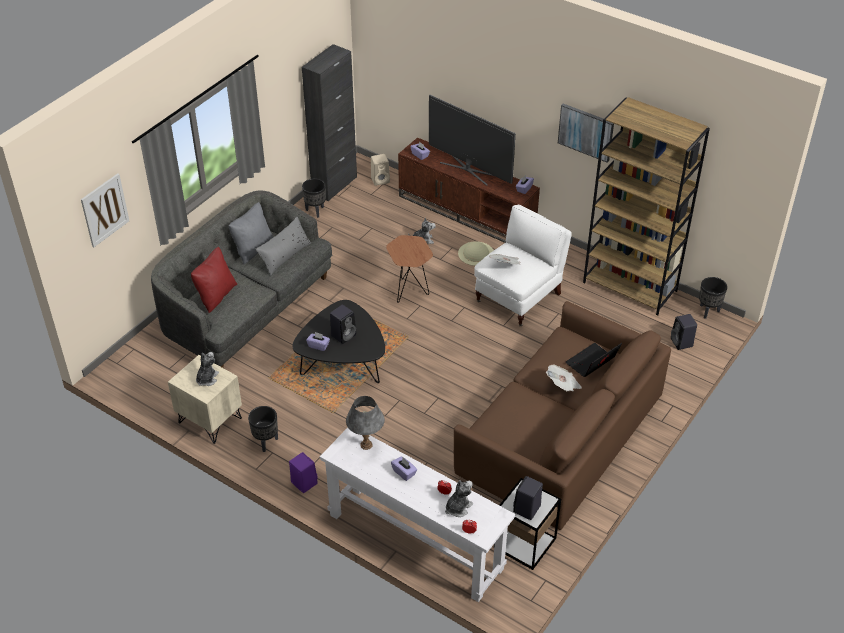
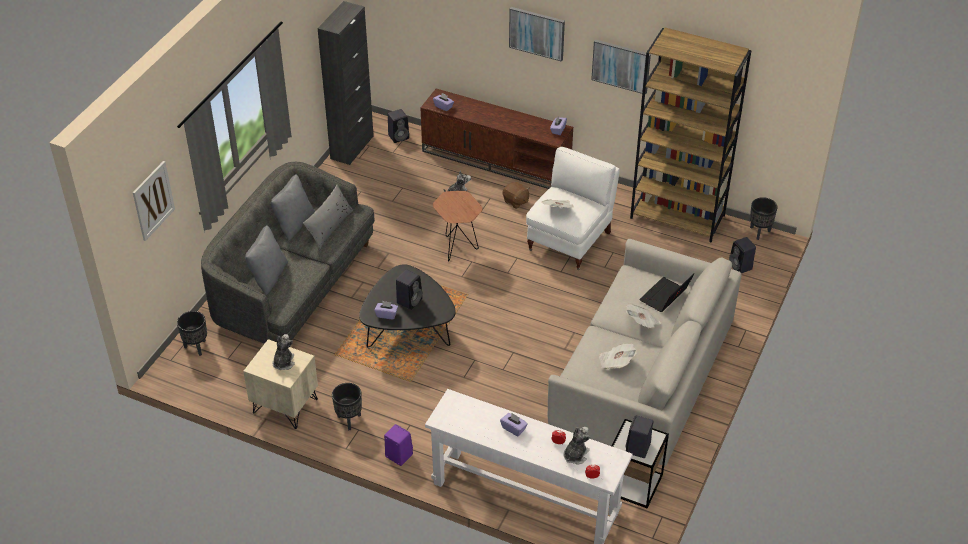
camera: 10 degrees left, 0 degrees up
red pillow [191,247,237,313] -> grey pillow [245,225,288,295]
black planter [302,178,326,218] -> black planter moved to [177,311,207,356]
grey table lamp [346,396,385,450] -> none
beige speaker [371,154,390,186] -> black speaker [388,109,409,143]
television [429,94,516,186] -> none
brown sofa [454,301,671,530] -> grey sofa [548,239,741,466]
beige hat [458,241,494,266] -> brown plush toy [503,182,529,209]
none -> picture [509,7,565,62]
none -> newspaper [599,344,637,369]

